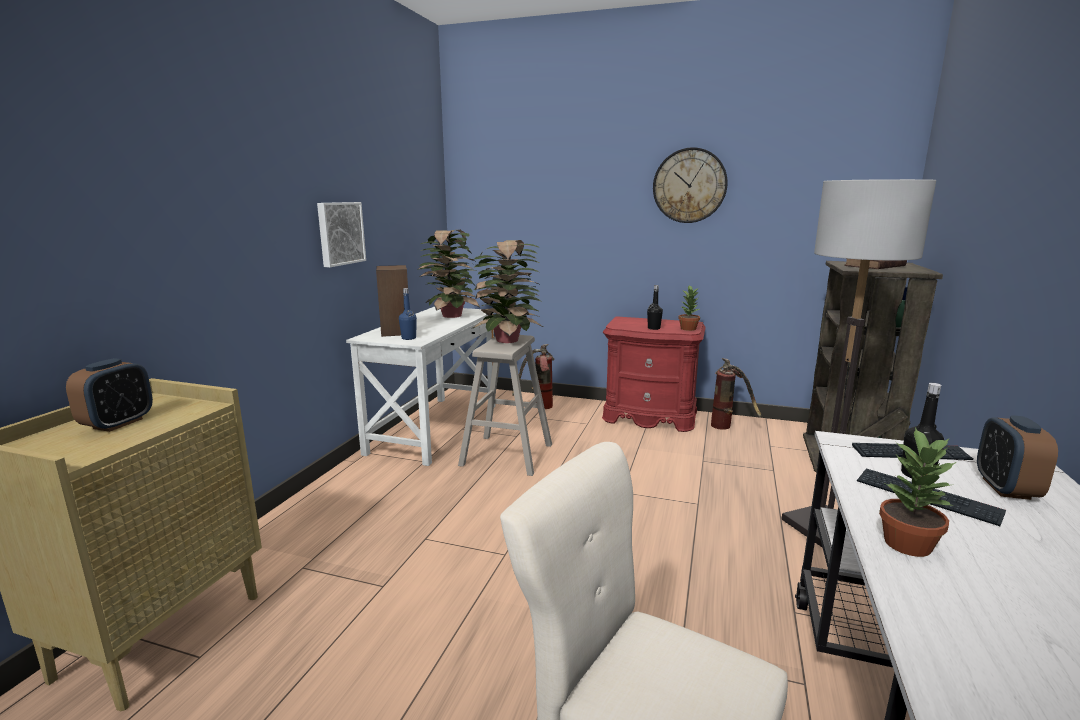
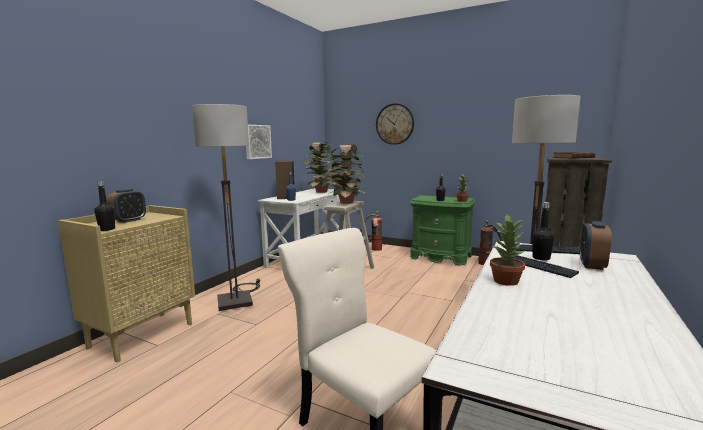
camera: 10 degrees right, 5 degrees down
red nightstand [602,316,706,432] -> green nightstand [409,195,476,265]
wall clock [653,147,728,223] -> wall clock moved to [376,103,414,145]
none -> black bottle [94,181,115,231]
none -> floor lamp [192,104,260,311]

